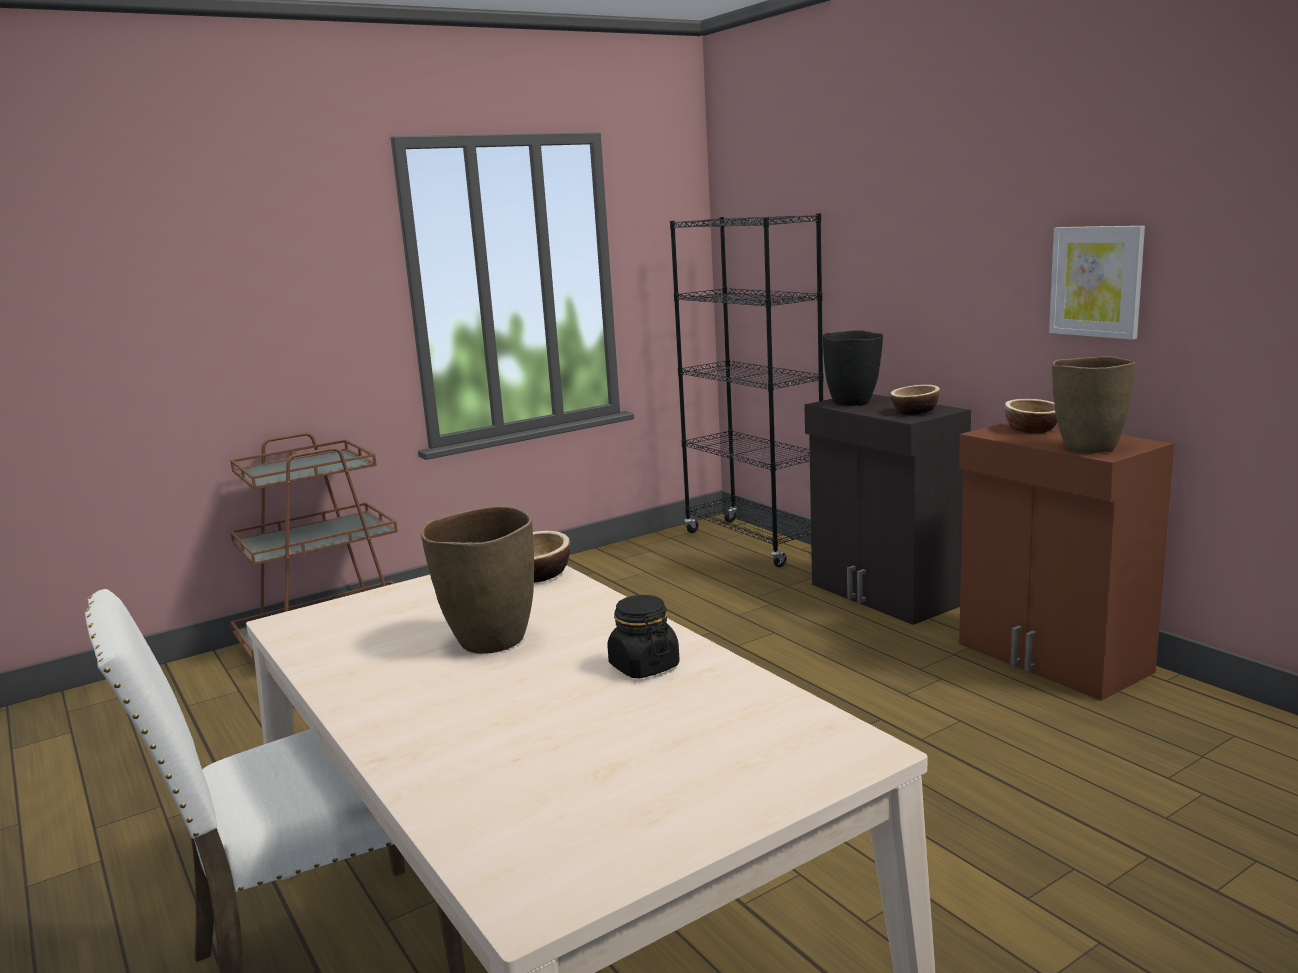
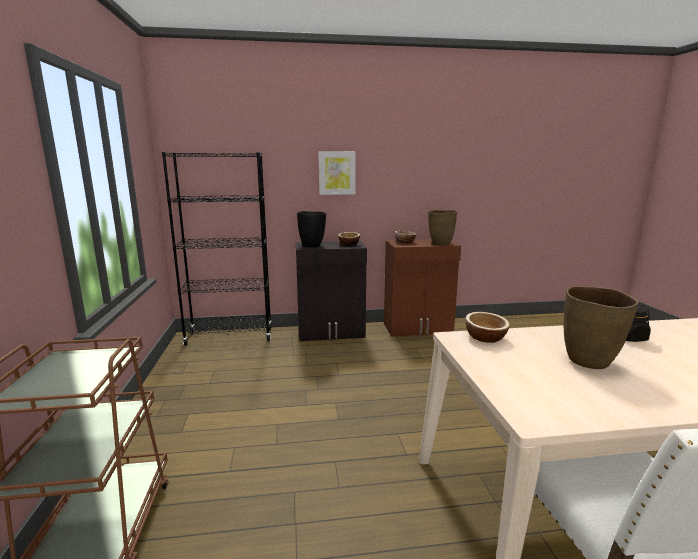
camera: 65 degrees left, 0 degrees up
picture [1049,226,1145,340] -> picture moved to [319,151,356,195]

